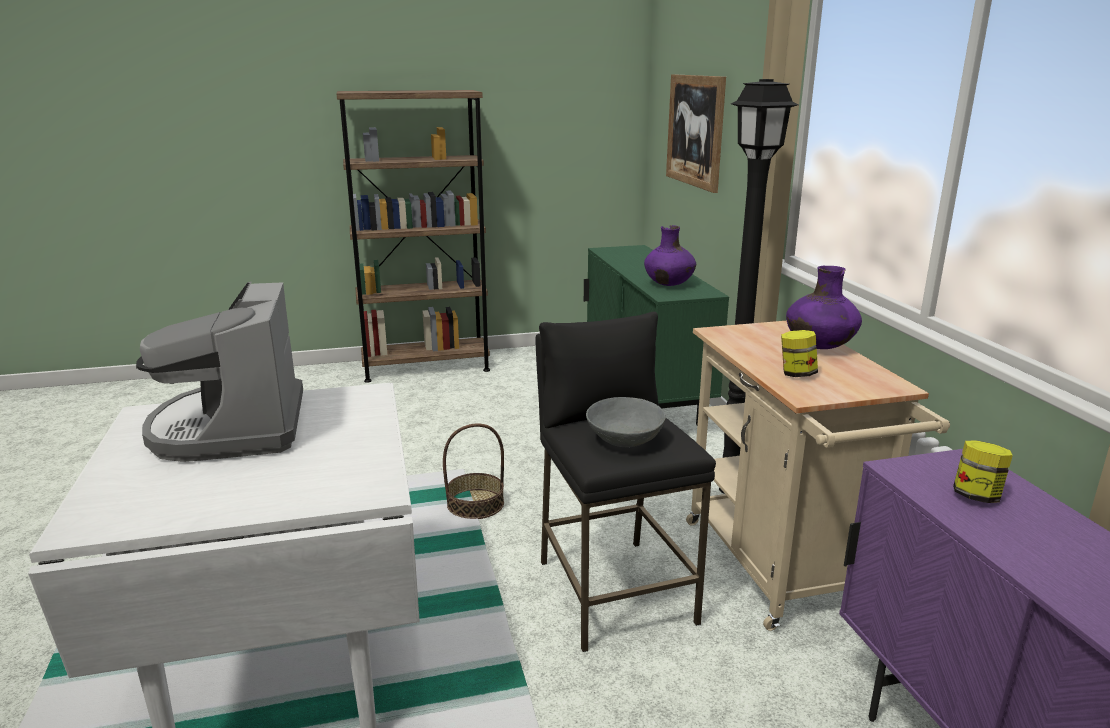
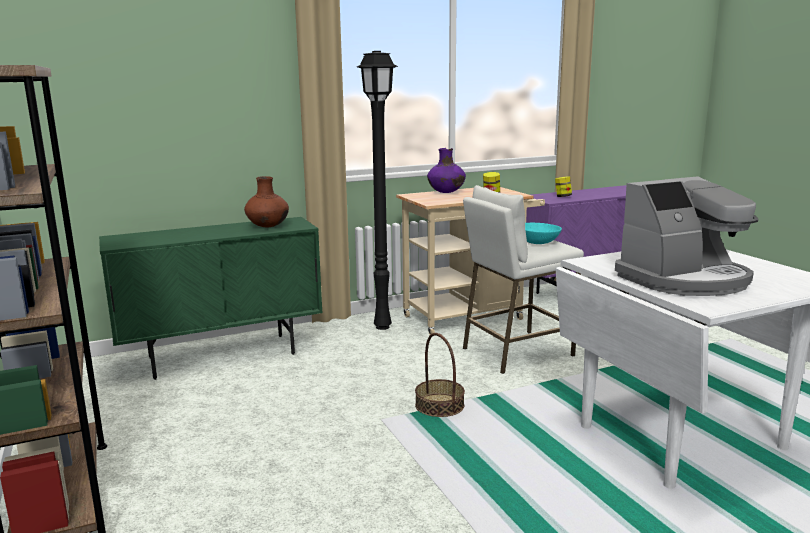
camera: 100 degrees left, 5 degrees down
black stool [535,311,716,652] -> white stool [463,185,584,374]
grey bowl [586,397,666,447] -> turquoise bowl [525,223,562,244]
purple vase [644,225,696,286] -> brown vase [244,176,289,227]
picture [666,74,726,193] -> none

